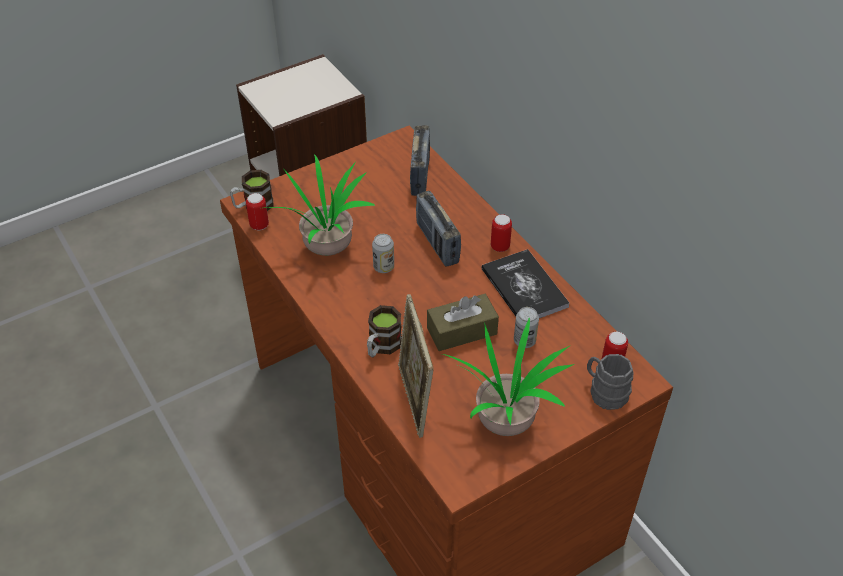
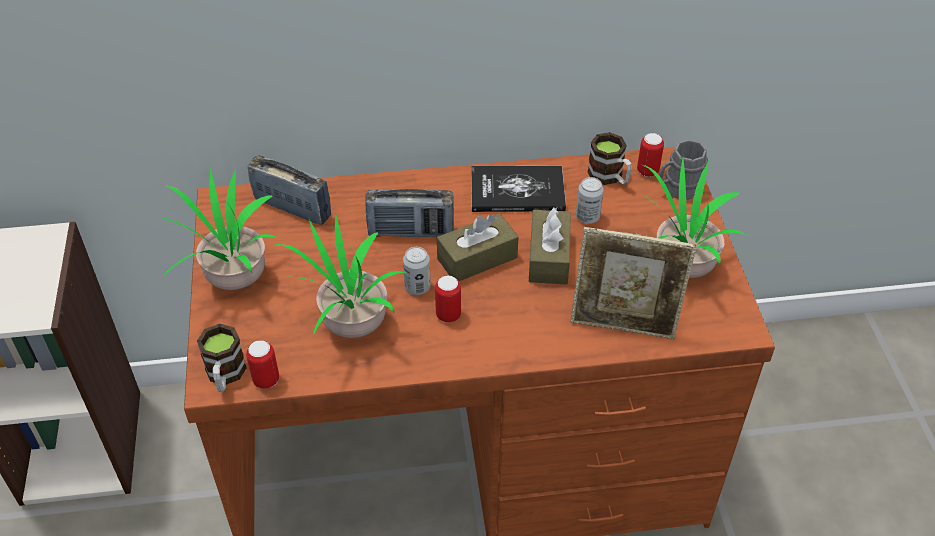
camera: 65 degrees left, 0 degrees up
mug [367,305,402,357] -> mug moved to [588,132,632,185]
can [491,214,512,252] -> can moved to [435,275,461,322]
none -> potted plant [158,168,278,290]
none -> brown tissue box [437,213,519,281]

